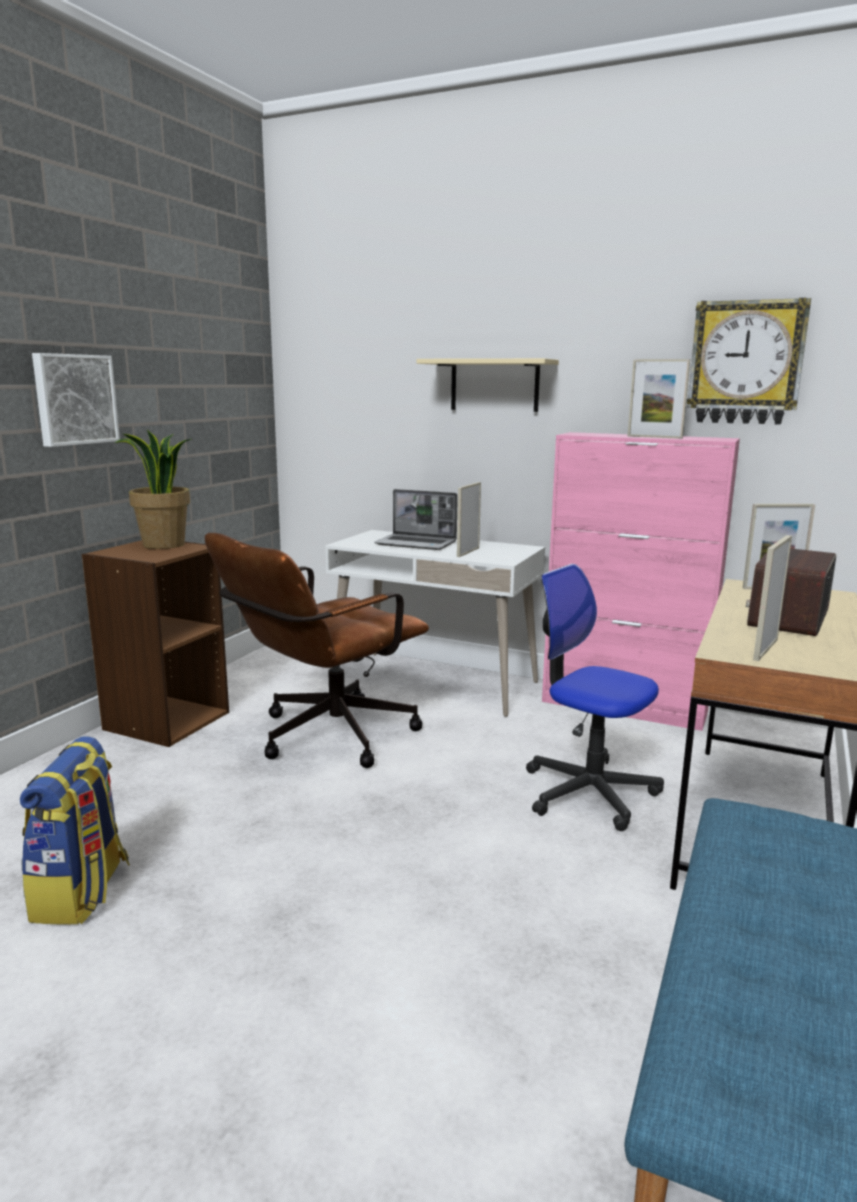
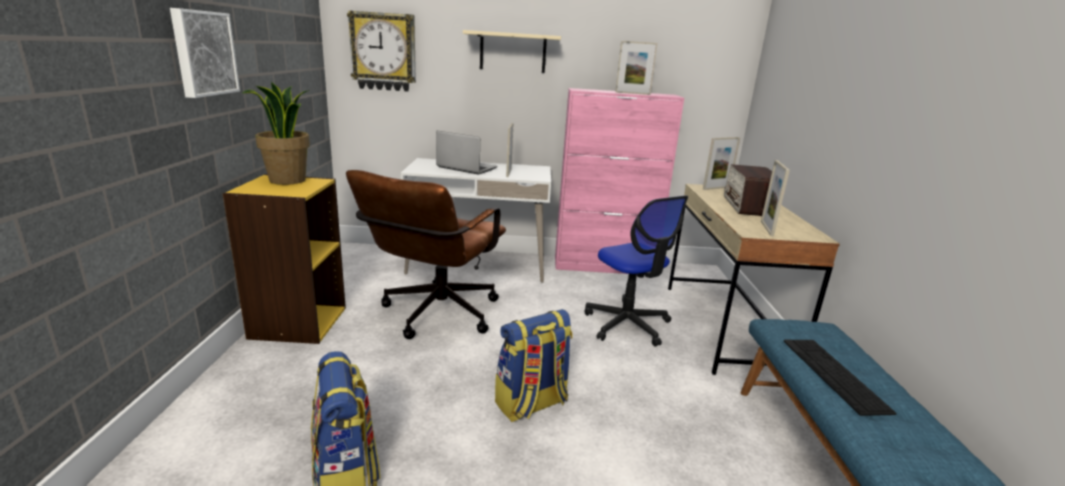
camera: 25 degrees left, 5 degrees up
brown bookcase [82,540,229,747] -> yellow bookcase [222,174,346,344]
laptop [375,489,458,550] -> laptop turned 150 degrees counterclockwise [436,131,497,175]
office chair [526,564,664,831] -> office chair turned 135 degrees counterclockwise [585,196,688,346]
wall clock [687,298,811,425] -> wall clock moved to [347,11,416,92]
none -> backpack [495,309,573,422]
none -> keyboard [784,340,897,416]

